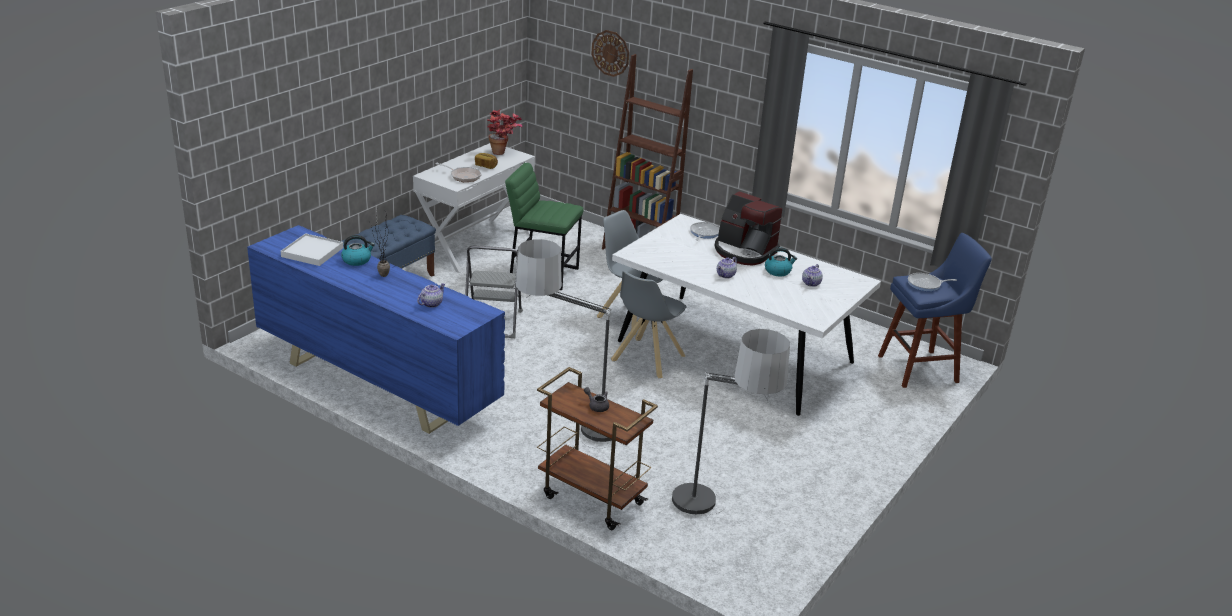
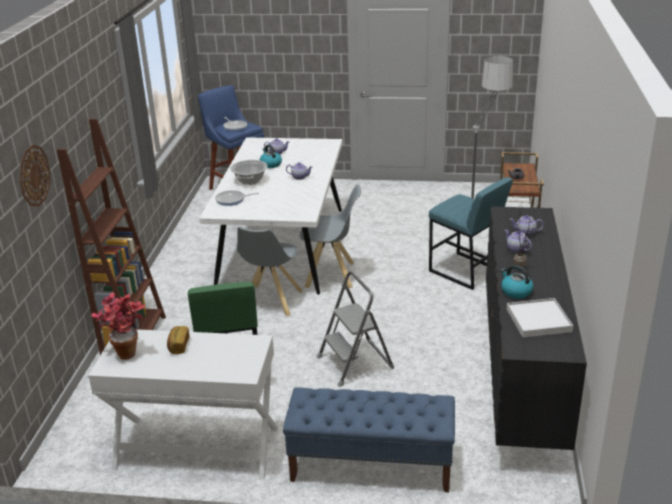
camera: 115 degrees left, 0 degrees up
blue cabinet [247,225,505,434] -> black cabinet [486,206,587,450]
frying pan [435,163,482,182] -> none
floor lamp [515,239,612,449] -> blue stool [429,177,513,290]
coffee machine [715,191,782,266] -> cooking pot [230,160,268,185]
none -> teapot [505,230,532,253]

